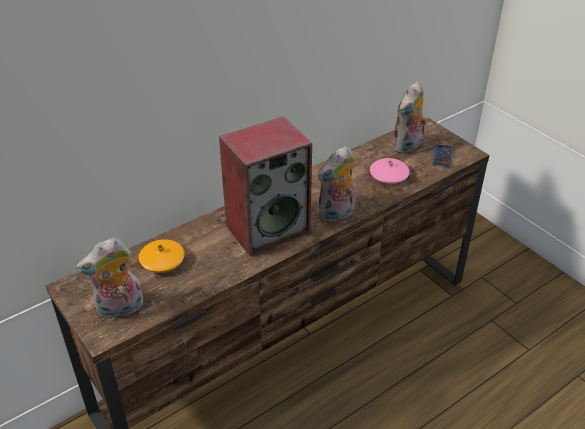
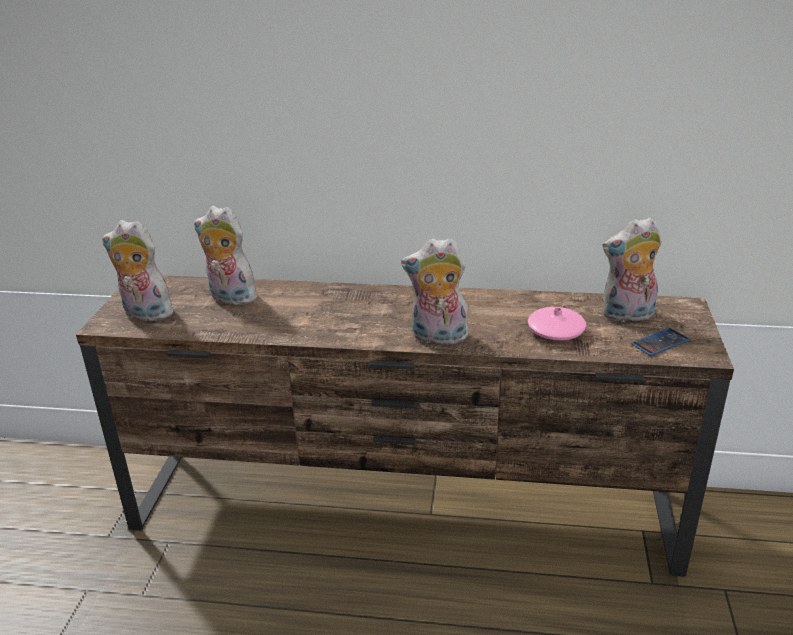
camera: 45 degrees right, 10 degrees down
orange vase [139,239,185,273] -> plush toy [194,206,263,305]
speaker [219,116,312,256] -> none

